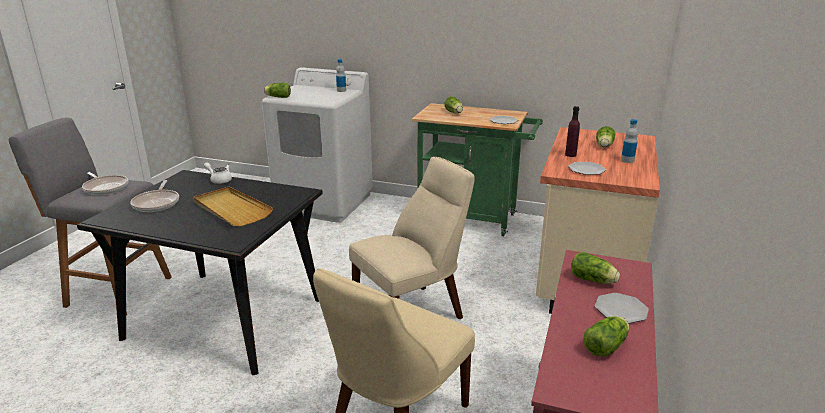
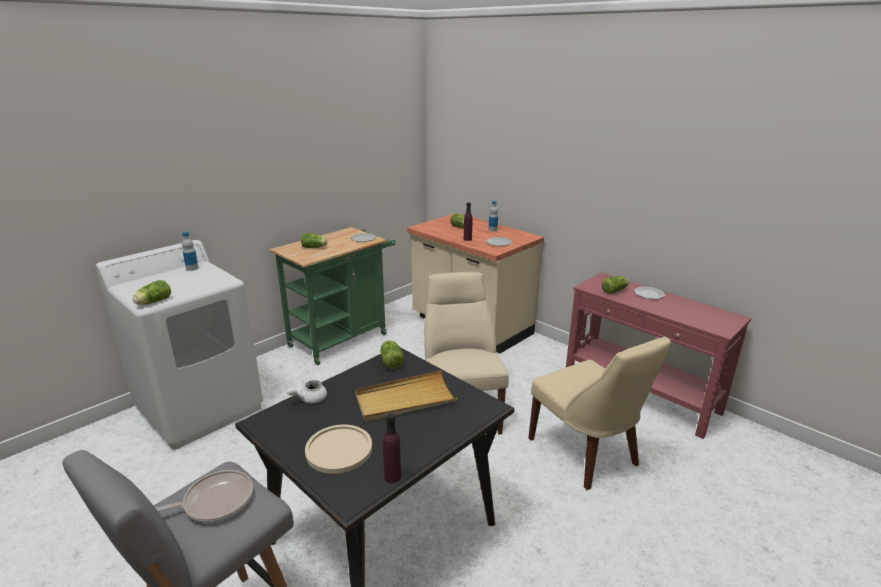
camera: 65 degrees left, 0 degrees up
frying pan [130,180,179,212] -> beige plate [305,425,372,474]
lettuce [583,316,629,357] -> lettuce moved to [380,340,404,369]
none -> purple bottle [383,413,401,483]

